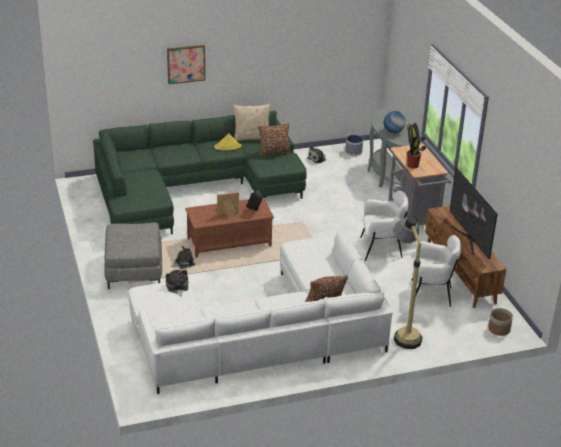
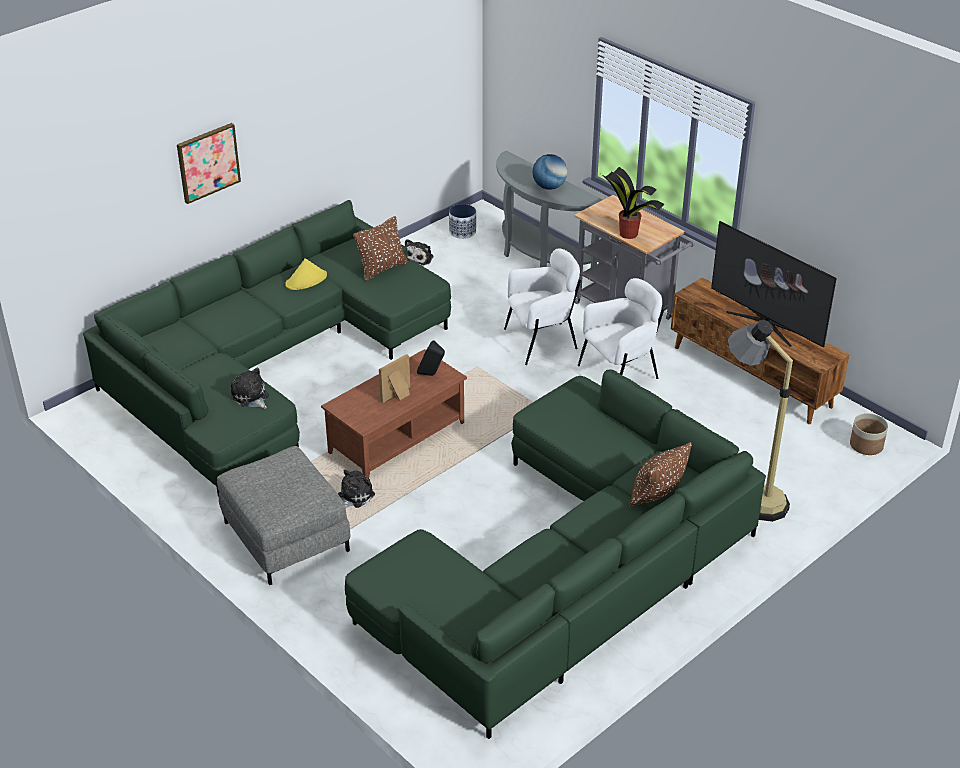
camera: 25 degrees left, 5 degrees up
white sofa [129,230,393,394] -> green sofa [345,369,766,739]
plush toy [166,269,188,297] -> plush toy moved to [231,368,269,409]
beige pillow [233,104,270,141] -> none
white armchair [411,235,461,307] -> white armchair moved to [504,248,581,365]

